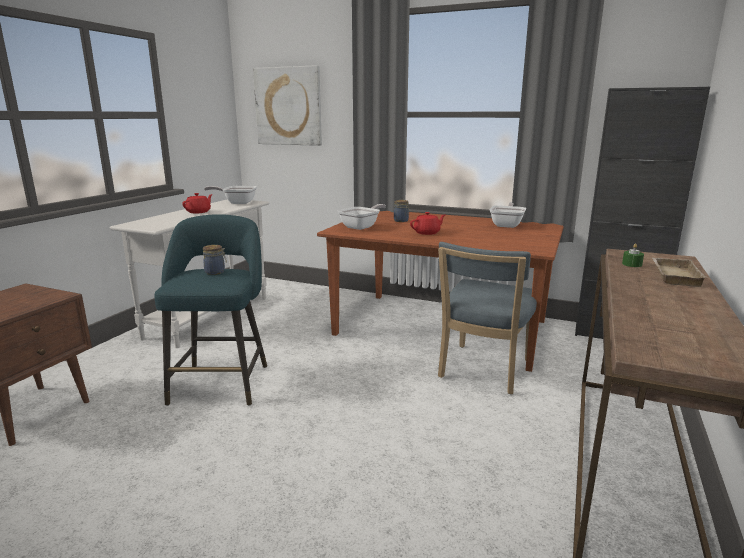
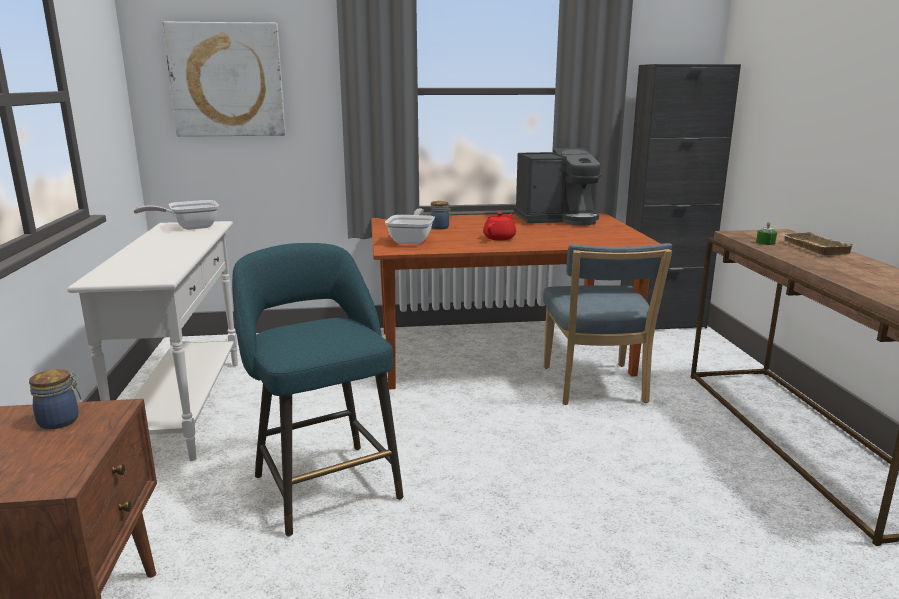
camera: 30 degrees left, 0 degrees up
red teapot [182,193,213,213] -> none
jar [203,245,227,275] -> jar moved to [29,369,81,430]
frying pan [490,202,526,228] -> coffee machine [513,148,602,225]

